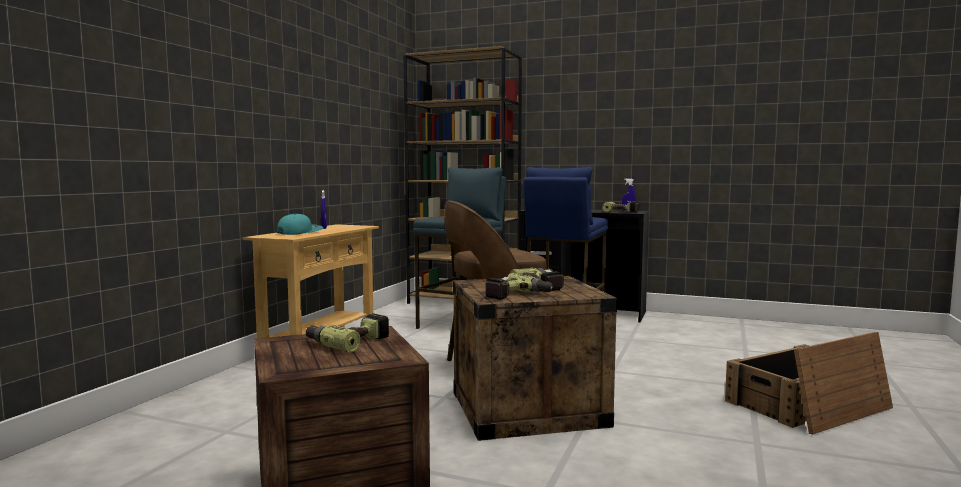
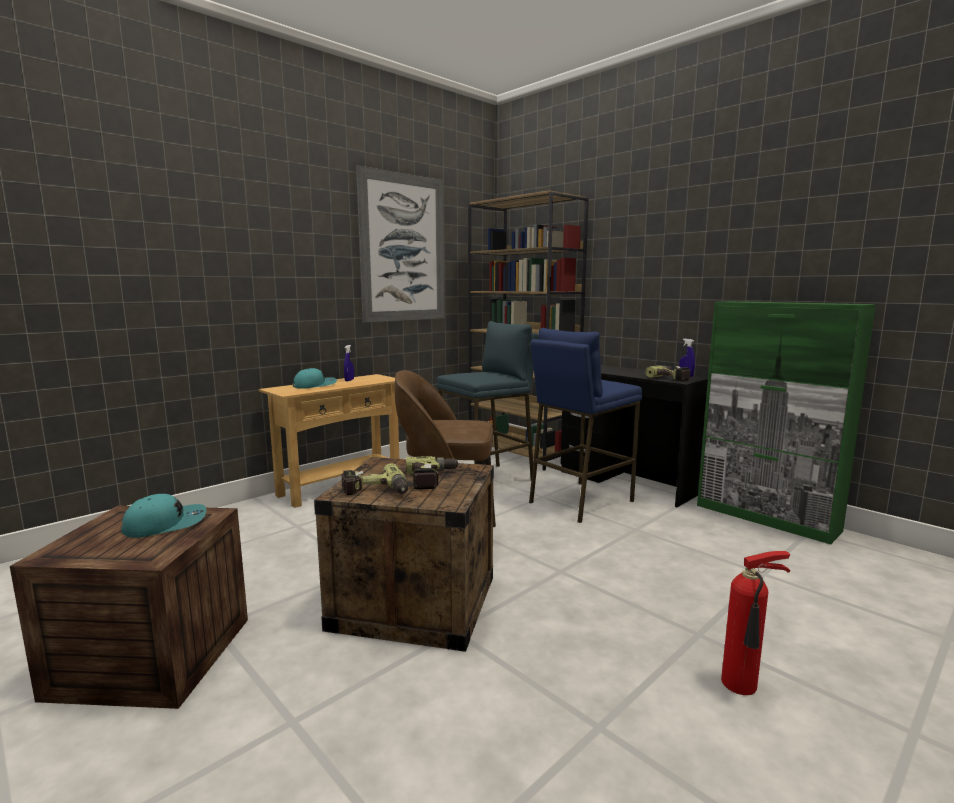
camera: 25 degrees right, 5 degrees up
power drill [306,313,390,353] -> turquoise cap [121,494,206,538]
crate [725,332,893,434] -> fire extinguisher [721,551,791,695]
none -> picture [356,166,445,323]
none -> green cabinet [697,301,876,544]

